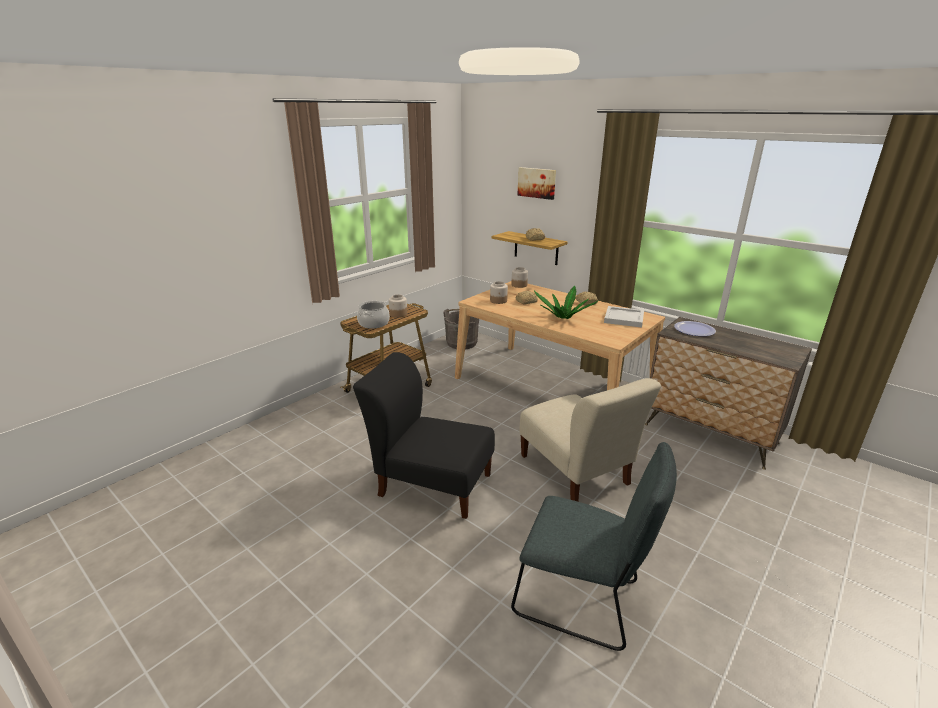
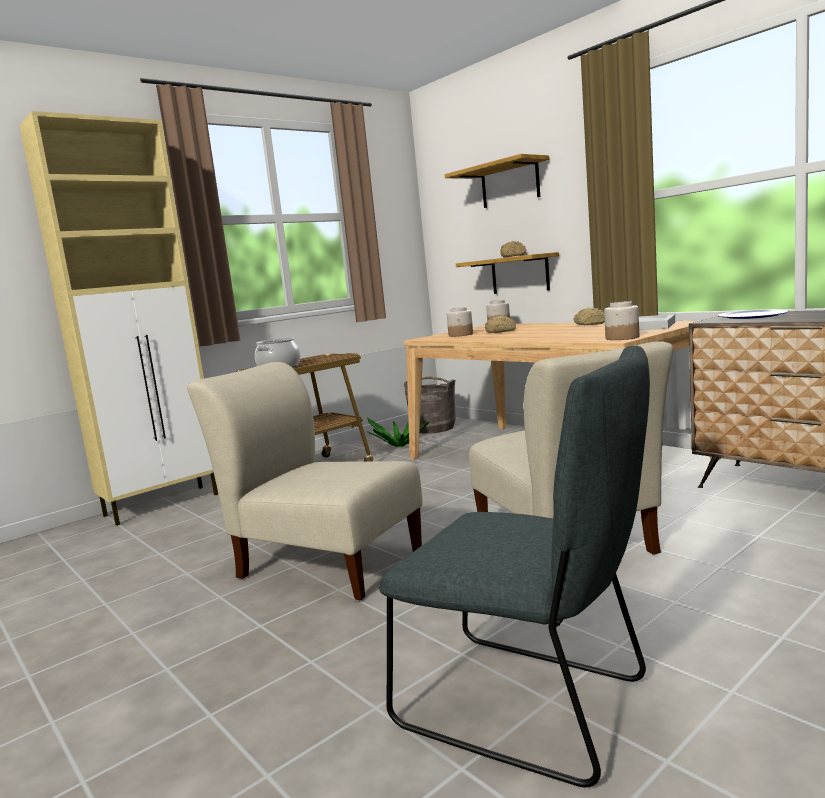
camera: 10 degrees right, 15 degrees down
black chair [353,352,495,519] -> beige chair [187,362,423,600]
jar [389,294,407,318] -> jar moved to [604,301,639,340]
picture [517,167,556,200] -> shelf [445,154,549,208]
potted plant [534,285,599,319] -> potted plant moved to [367,417,429,447]
none -> beige cabinet [20,111,218,526]

